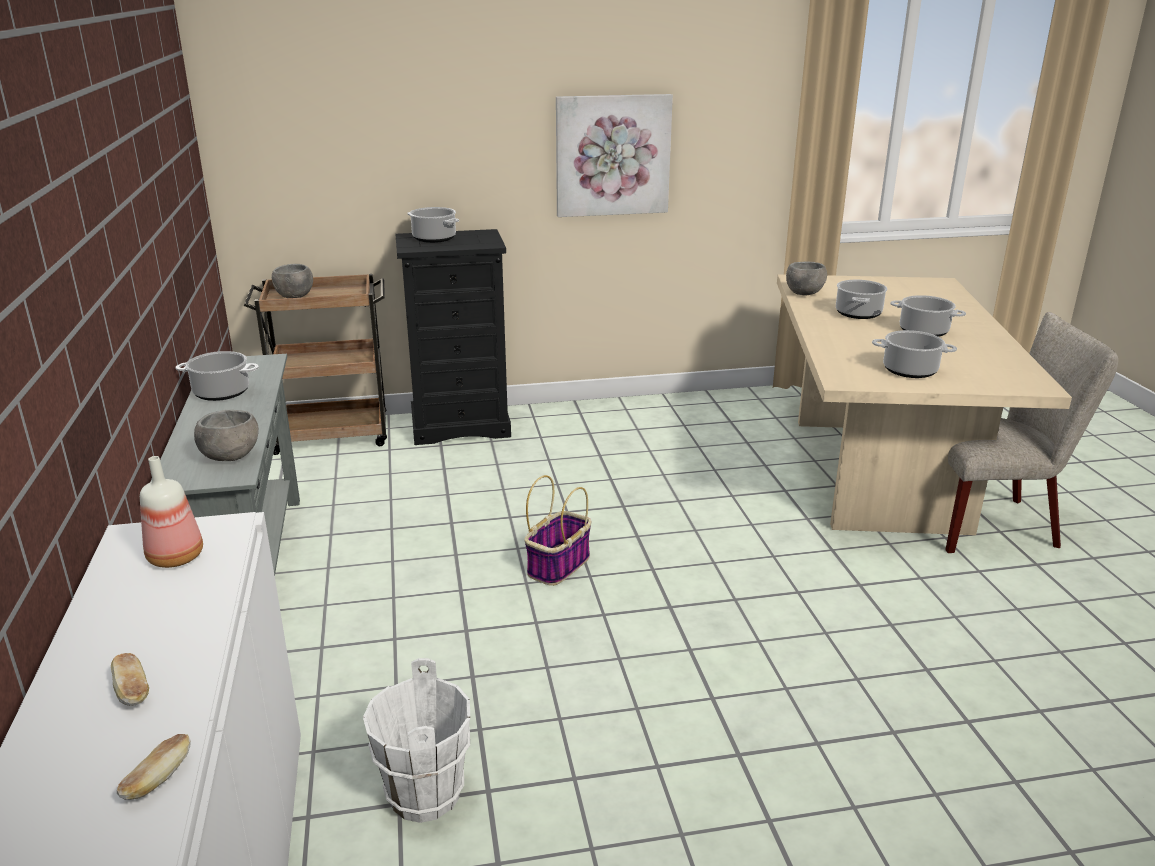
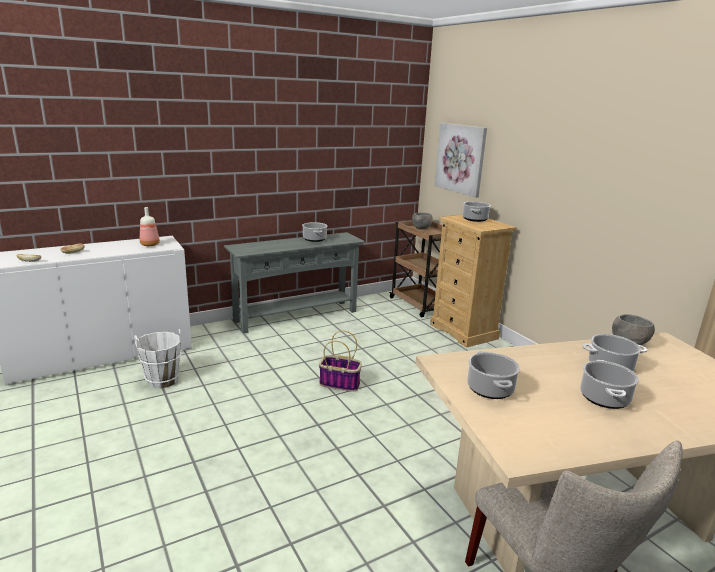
camera: 70 degrees right, 5 degrees down
grey bowl [194,410,259,461] -> none
black dresser [396,229,511,445] -> beige dresser [430,215,516,348]
picture [556,94,673,217] -> picture moved to [434,123,487,198]

